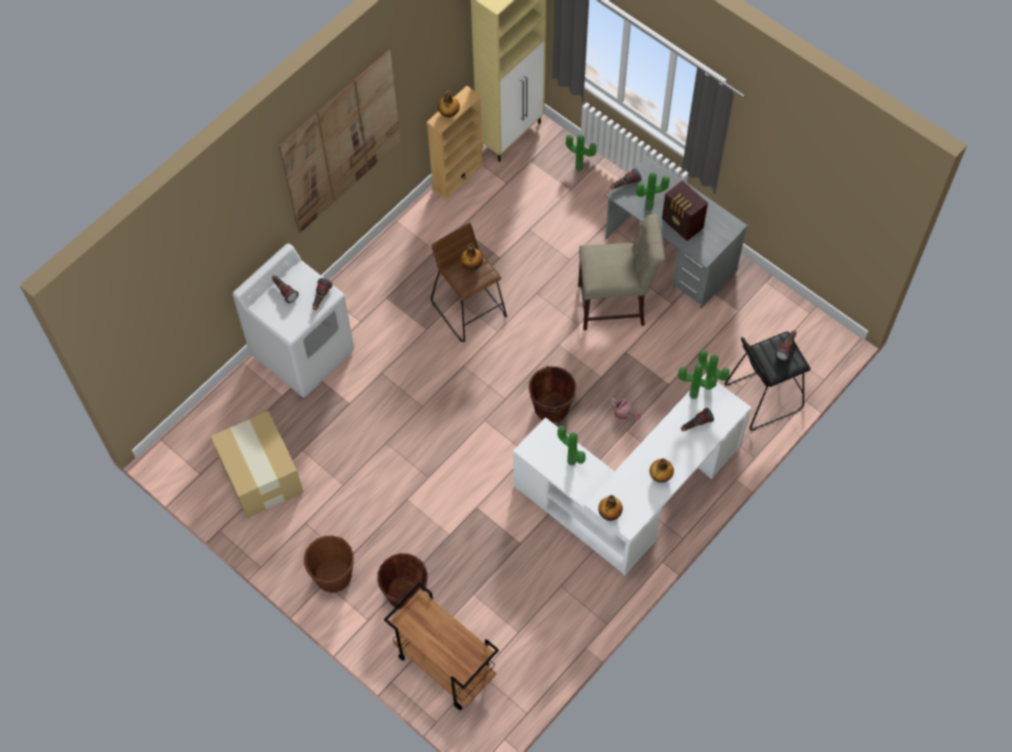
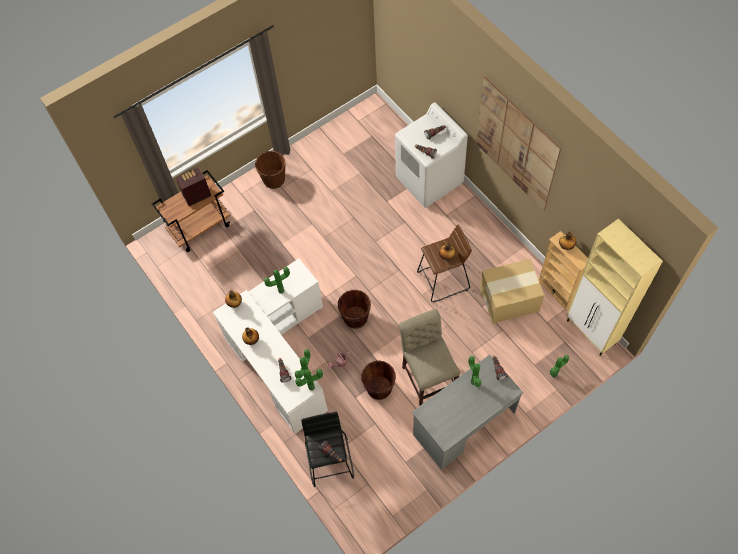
camera: 105 degrees right, 0 degrees up
cardboard box [211,411,304,518] -> cardboard box moved to [480,259,544,324]
brown bucket [377,553,428,610] -> brown bucket moved to [361,360,396,400]
beige chair [578,214,665,330] -> beige chair turned 150 degrees clockwise [399,309,460,405]
radio [662,180,708,241] -> radio moved to [176,167,211,206]

